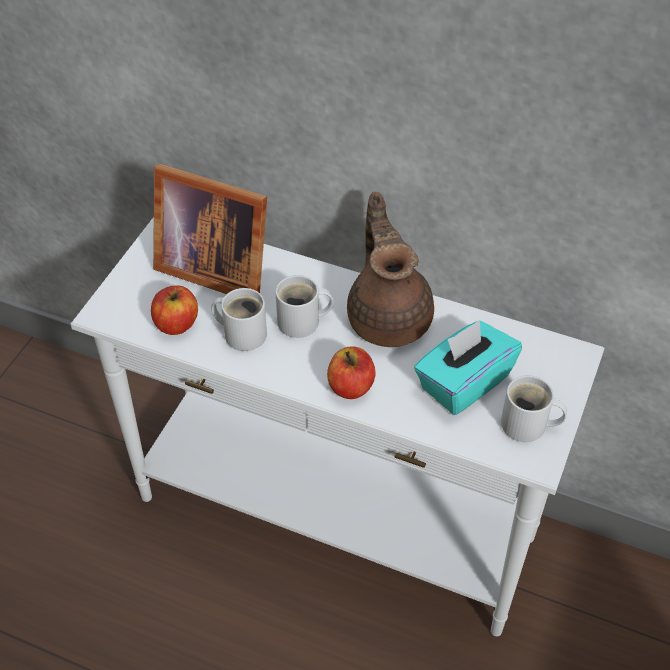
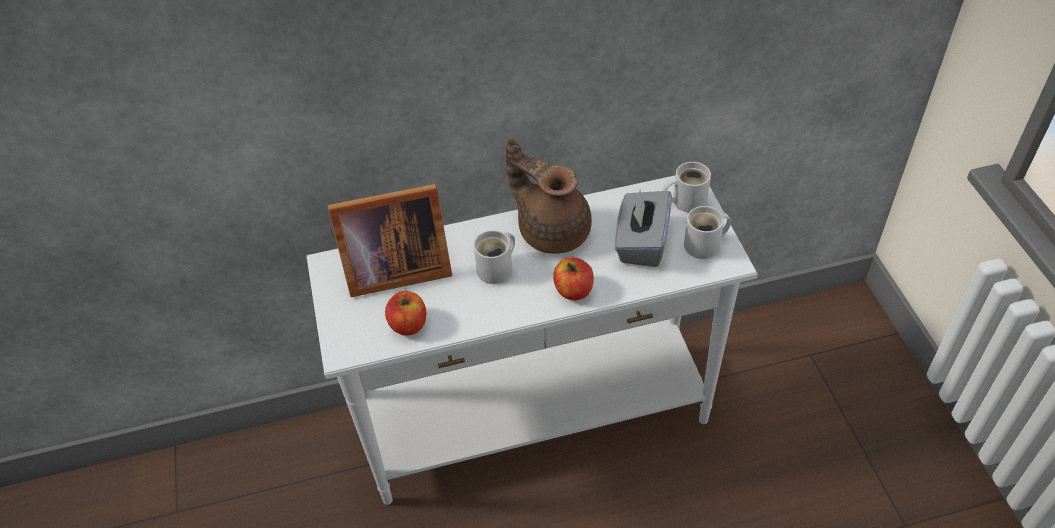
camera: 35 degrees left, 0 degrees up
white mug [211,288,267,351] -> white mug moved to [663,162,711,213]
turquoise tissue box [414,320,522,415] -> grey tissue box [615,190,672,267]

